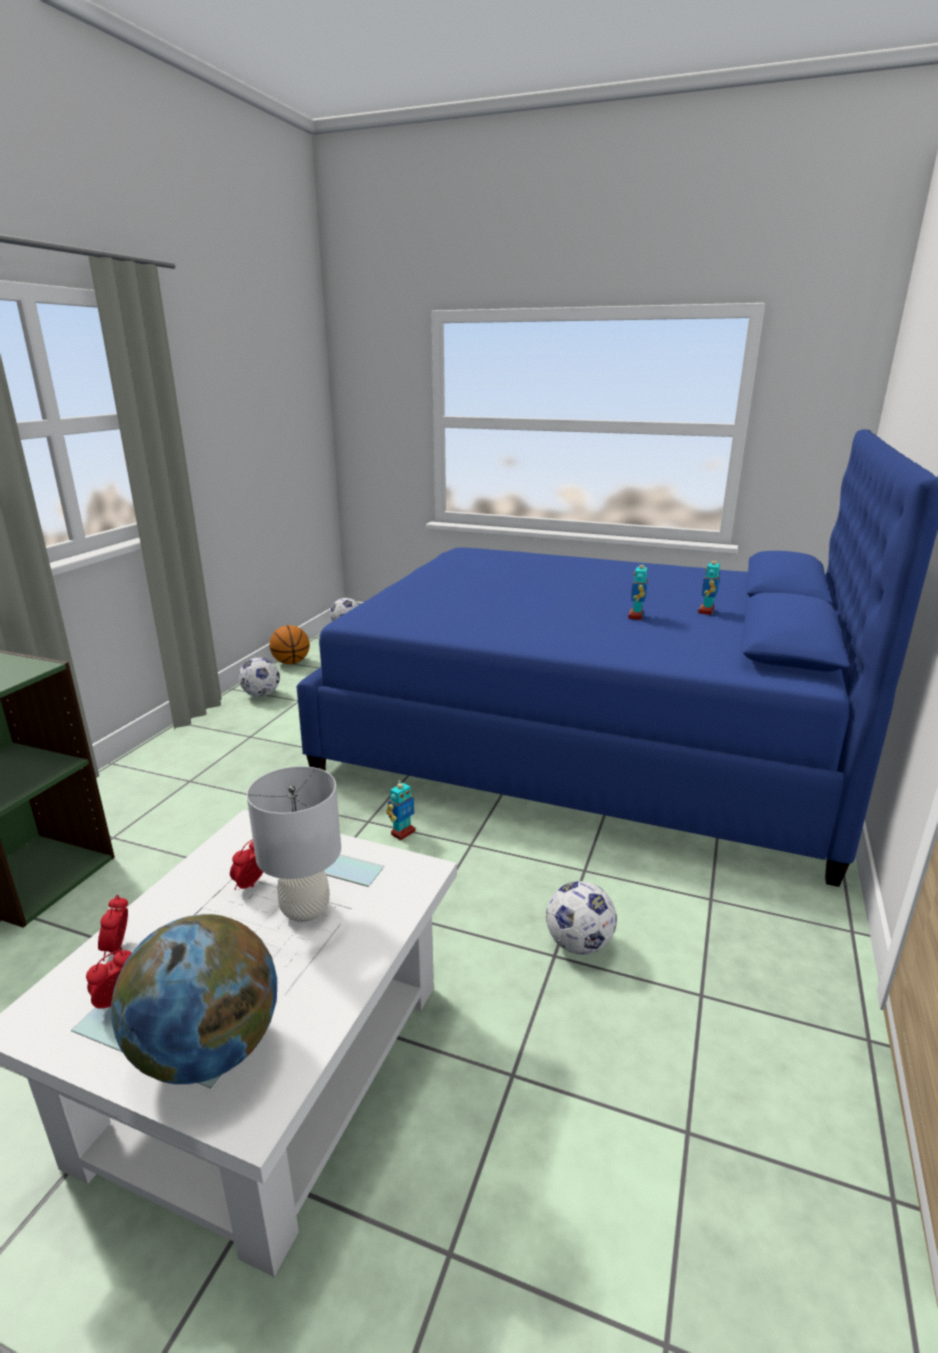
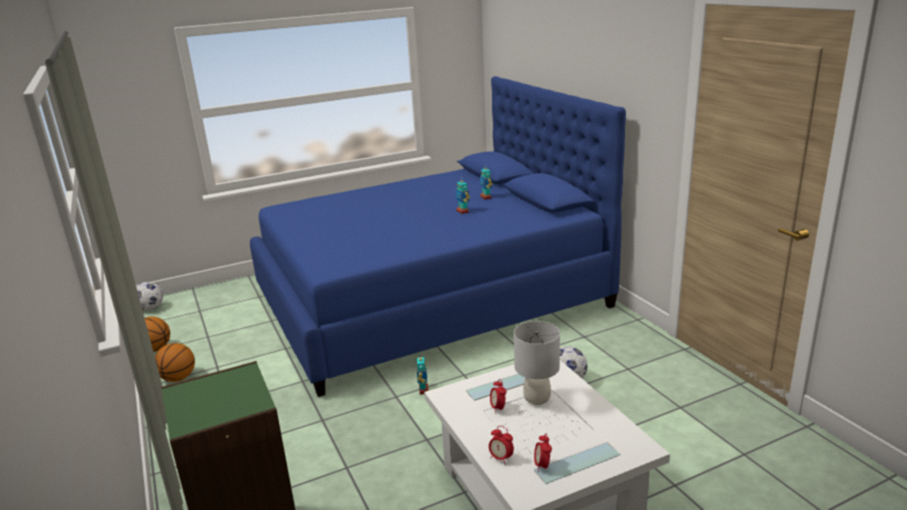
camera: 45 degrees left, 0 degrees up
globe [111,914,277,1084] -> none
football [238,657,280,697] -> basketball [155,343,195,382]

